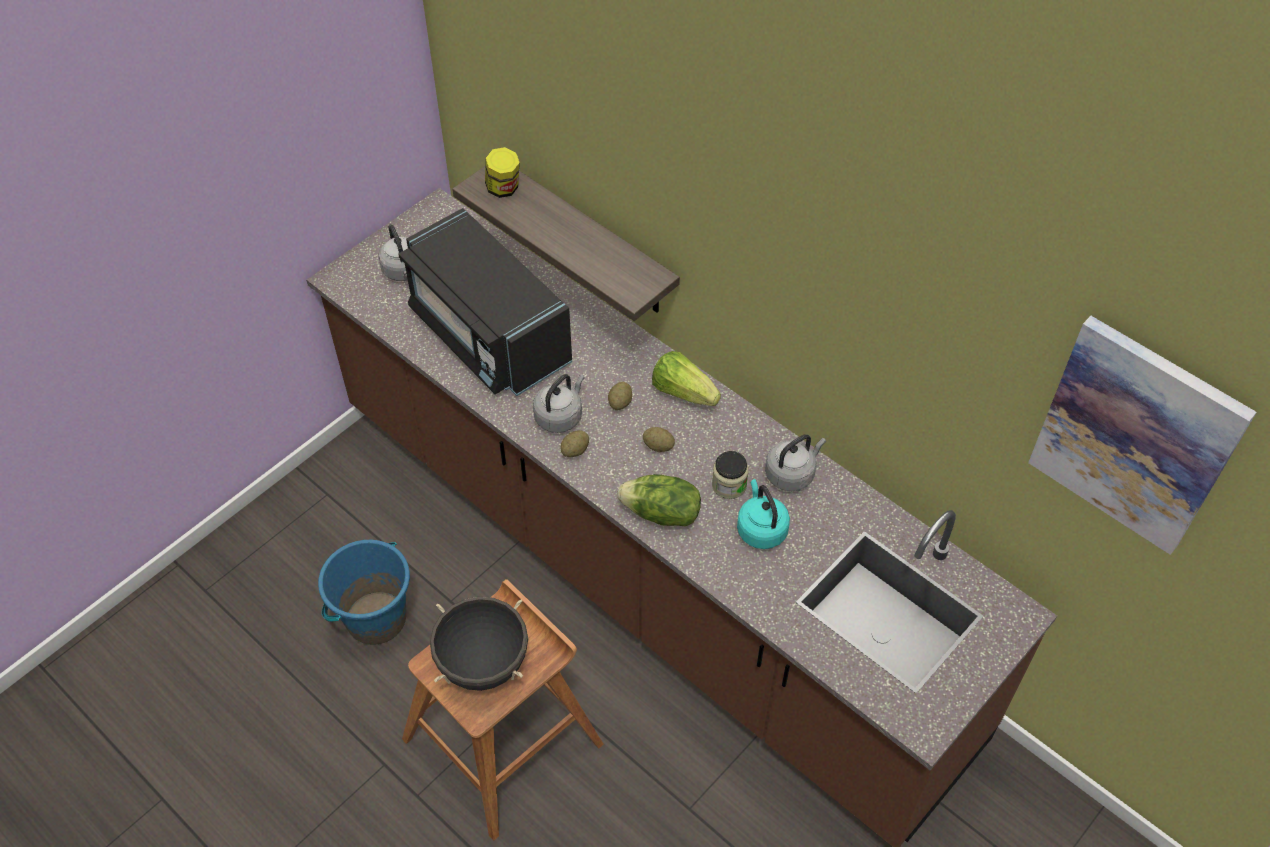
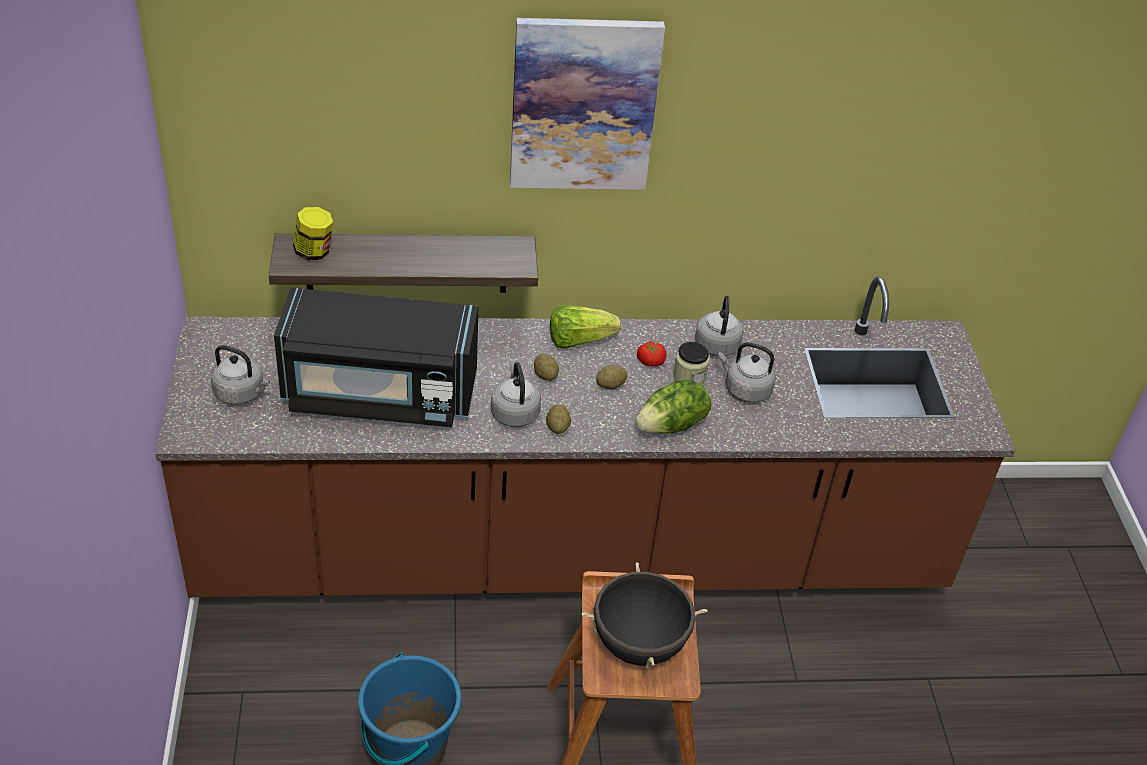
camera: 50 degrees left, 10 degrees down
turquoise kettle [737,479,790,549] -> grey kettle [718,342,776,403]
picture [1028,316,1257,555] -> picture moved to [510,18,665,190]
none -> tomato [637,341,667,367]

